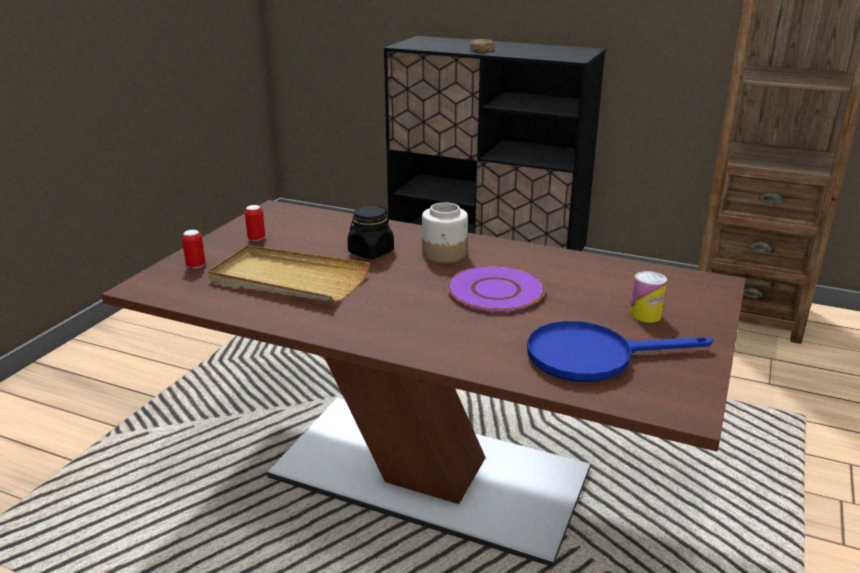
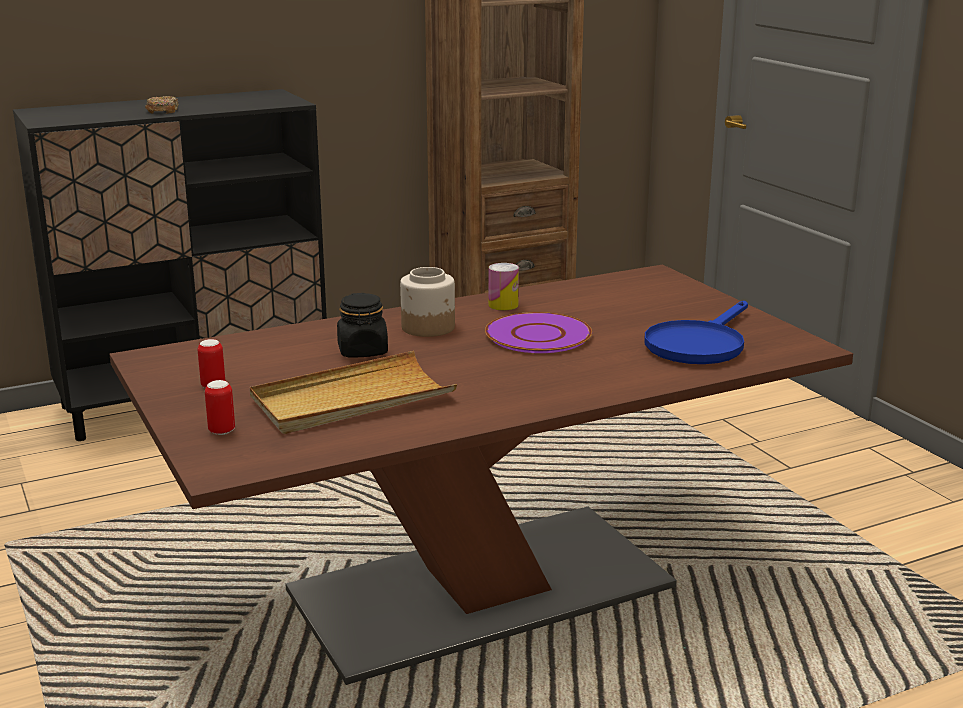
camera: 50 degrees left, 5 degrees down
can [630,271,667,323] -> can moved to [488,263,519,311]

